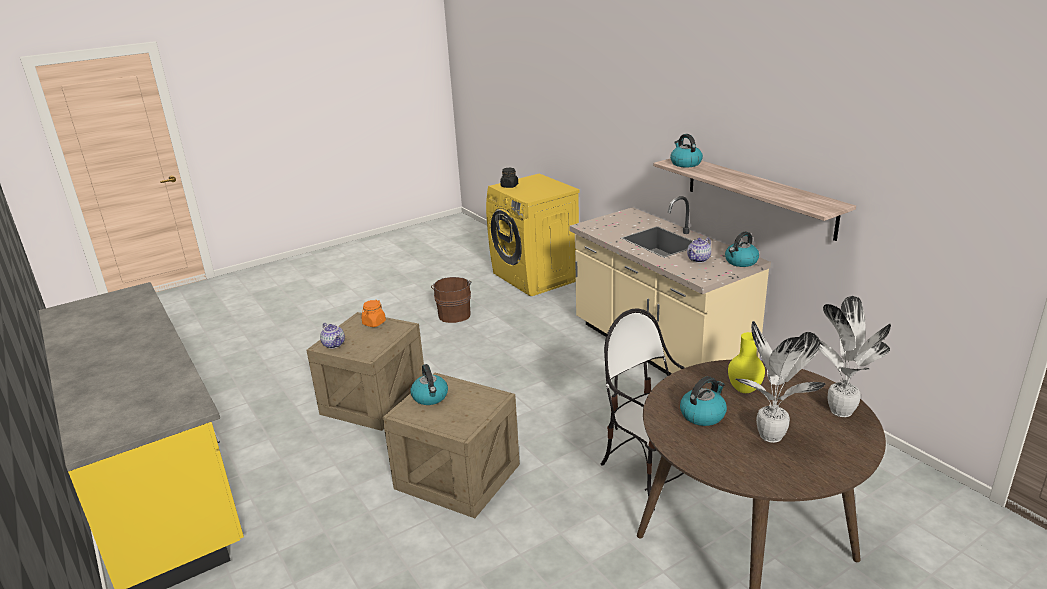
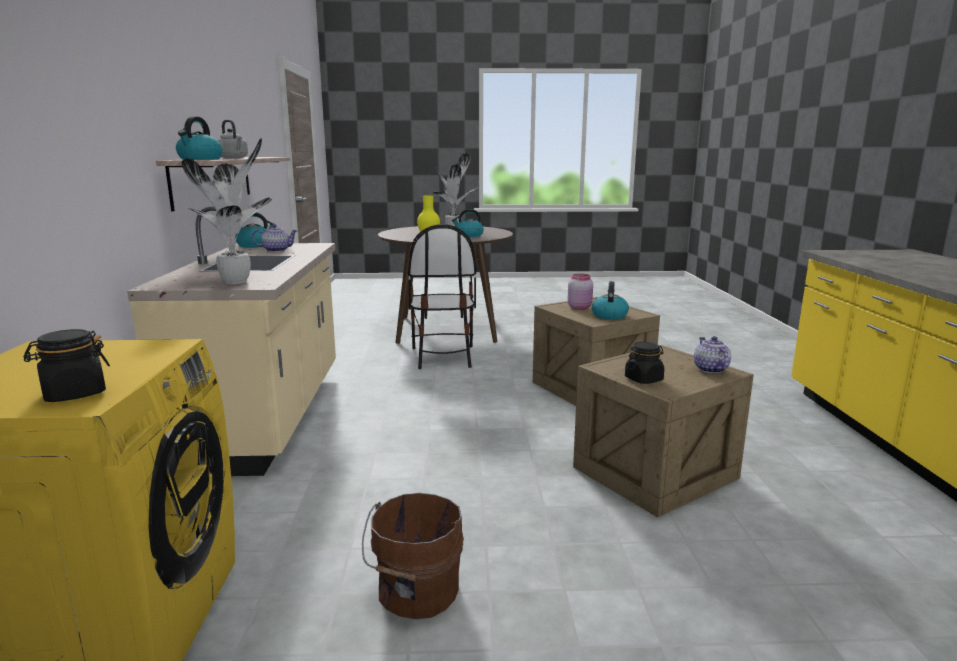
camera: 150 degrees left, 10 degrees down
orange jar [361,300,386,327] -> black jar [625,342,664,384]
potted plant [818,296,891,417] -> potted plant moved to [182,138,272,284]
none -> grey kettle [218,120,248,159]
none -> pink jar [567,274,593,310]

